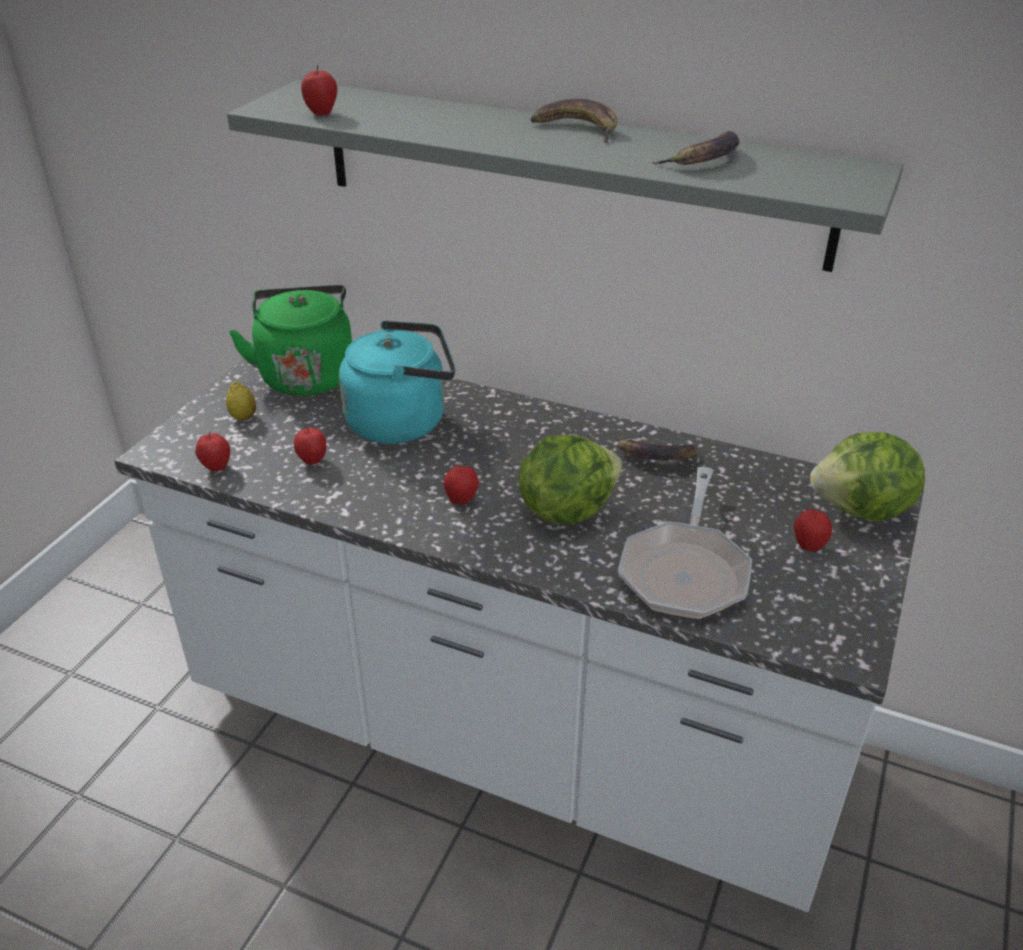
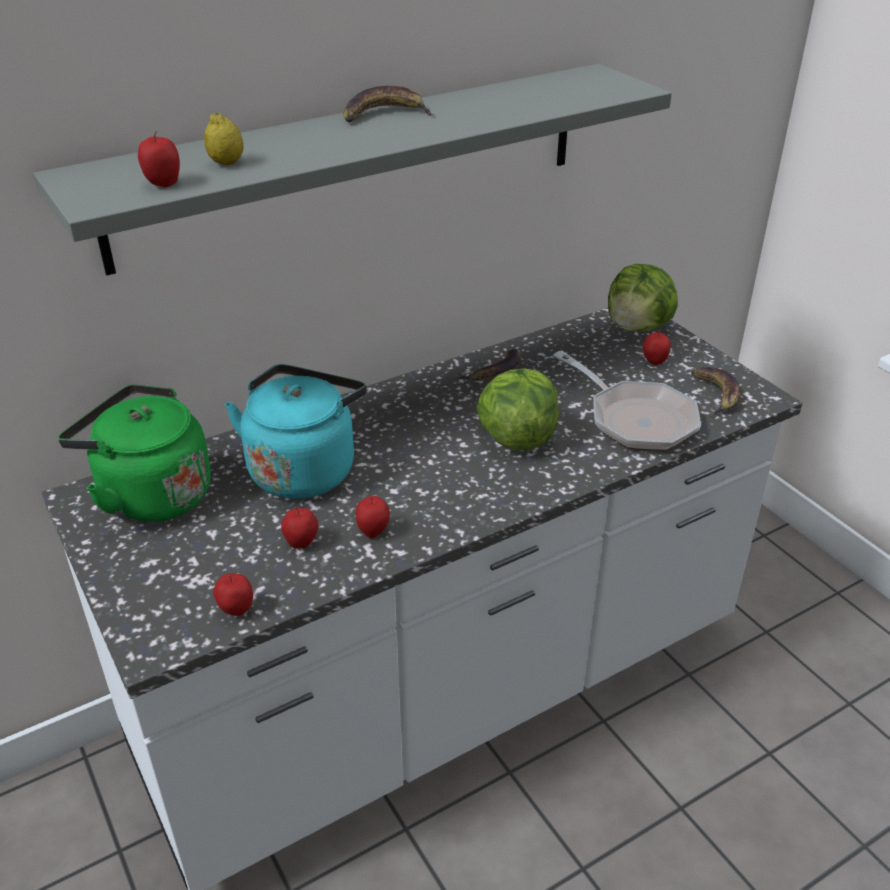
camera: 55 degrees left, 0 degrees up
lemon [226,382,256,420] -> lemon moved to [204,113,244,165]
apple [444,465,479,505] -> apple moved to [356,496,390,539]
banana [652,131,740,165] -> banana moved to [691,367,741,417]

